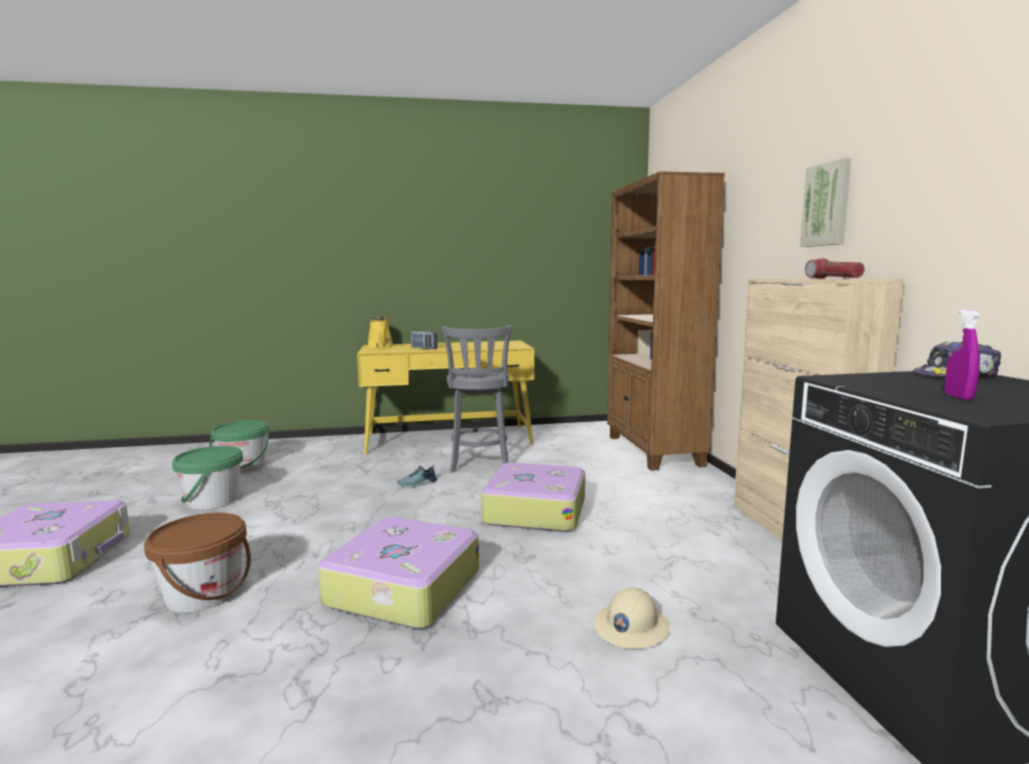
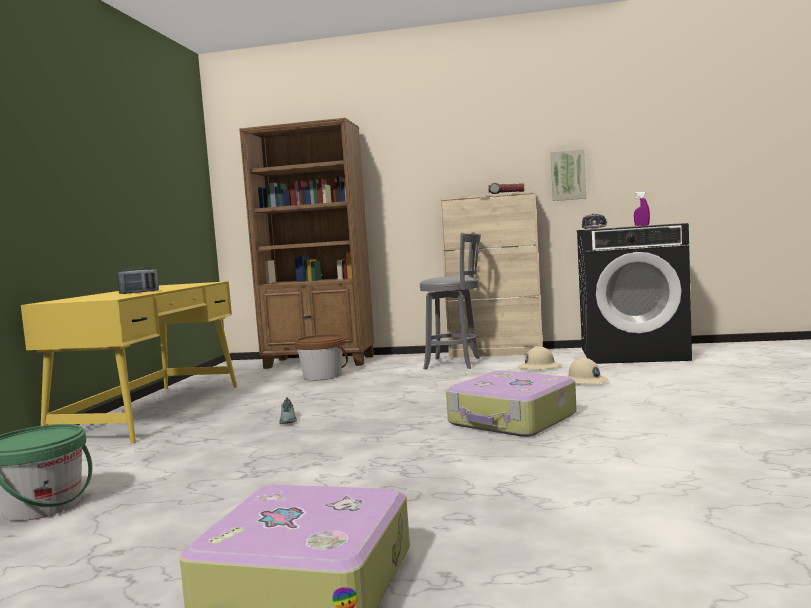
camera: 70 degrees left, 5 degrees down
brown bucket [144,513,251,613] -> brown bucket moved to [295,334,348,380]
green bucket [172,446,243,510] -> none
yellow watering can [367,315,393,348] -> none
grey stool [442,325,512,472] -> grey stool moved to [419,232,481,369]
suitcase [481,463,585,532] -> none
picture [800,158,851,247] -> picture moved to [551,149,586,201]
none -> beige hard hat [518,347,561,370]

